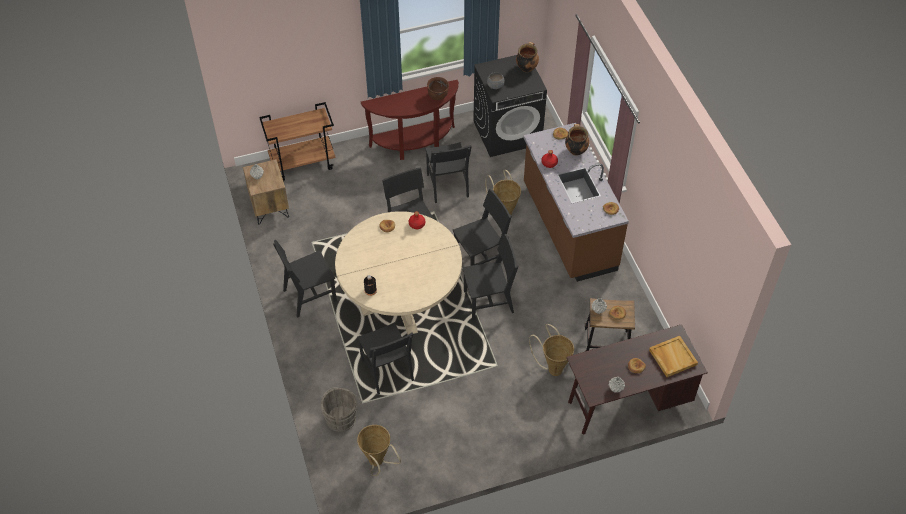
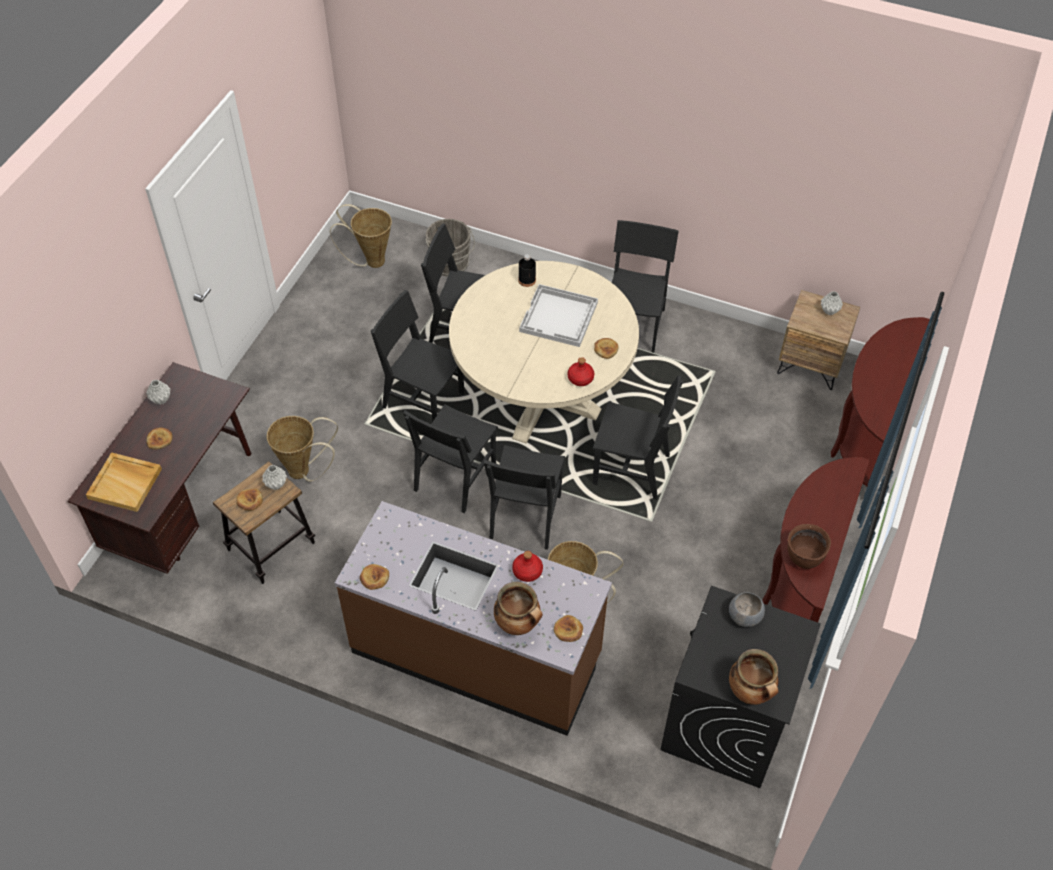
camera: 130 degrees right, 0 degrees up
brown cart [259,102,336,181] -> brown console table [831,317,930,486]
black chair [425,142,472,203] -> black chair moved to [371,290,464,422]
none -> white tray [519,284,598,347]

